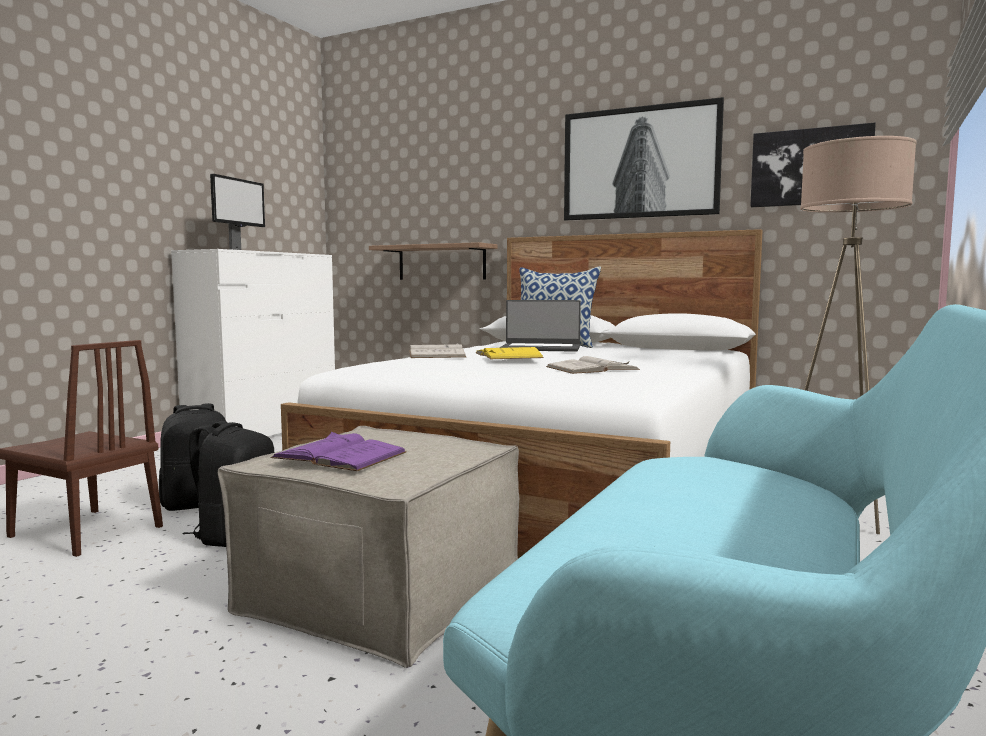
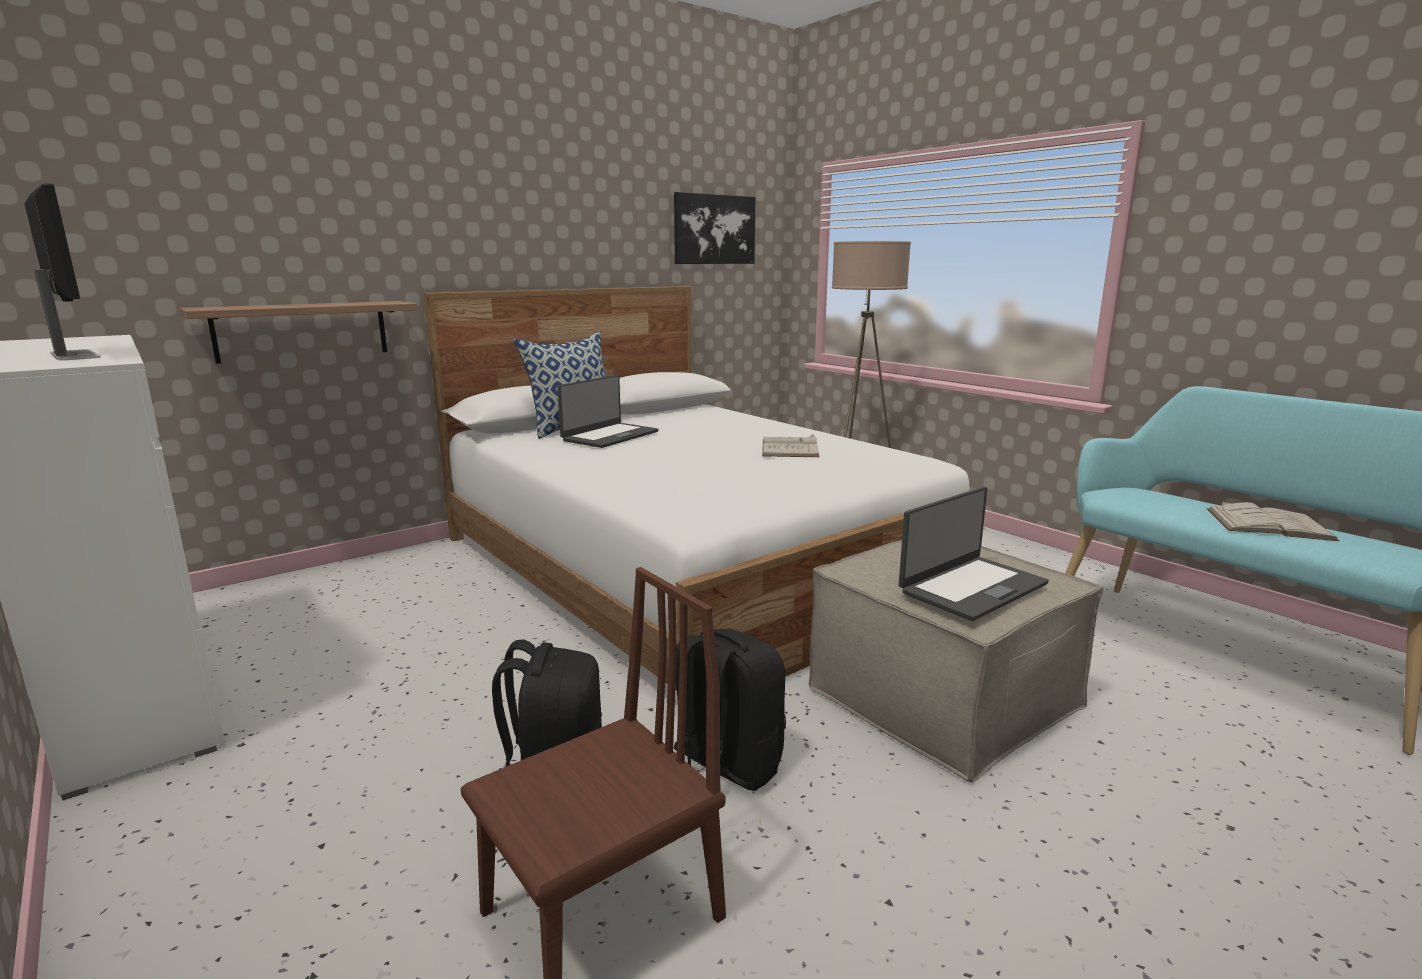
camera: 65 degrees left, 10 degrees up
purple book [271,432,407,471] -> laptop [899,487,1049,621]
white book [409,343,466,358] -> white book moved to [1207,501,1339,541]
yellow book [476,347,544,359] -> none
picture [564,97,724,220] -> none

